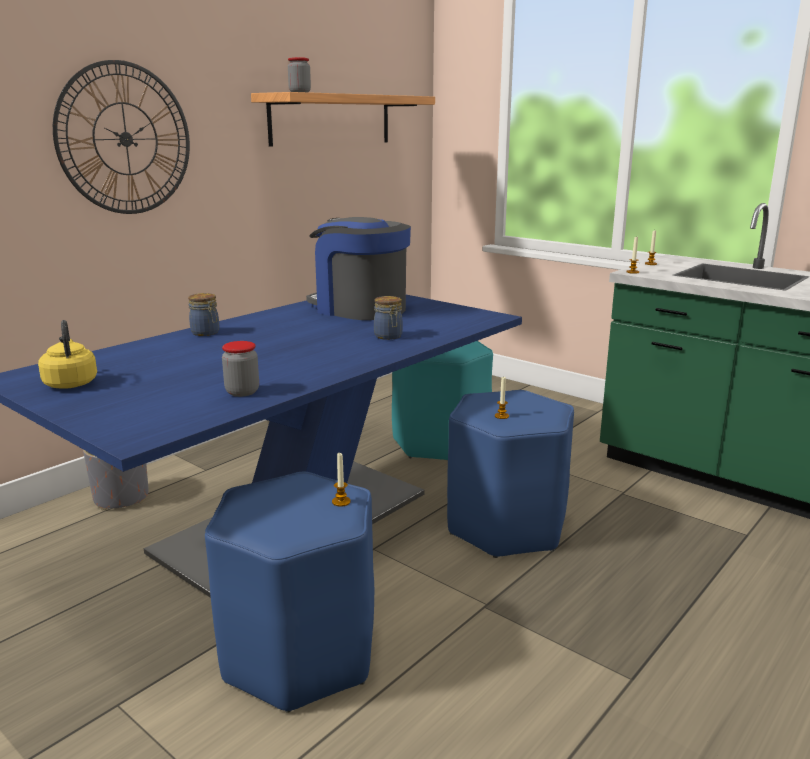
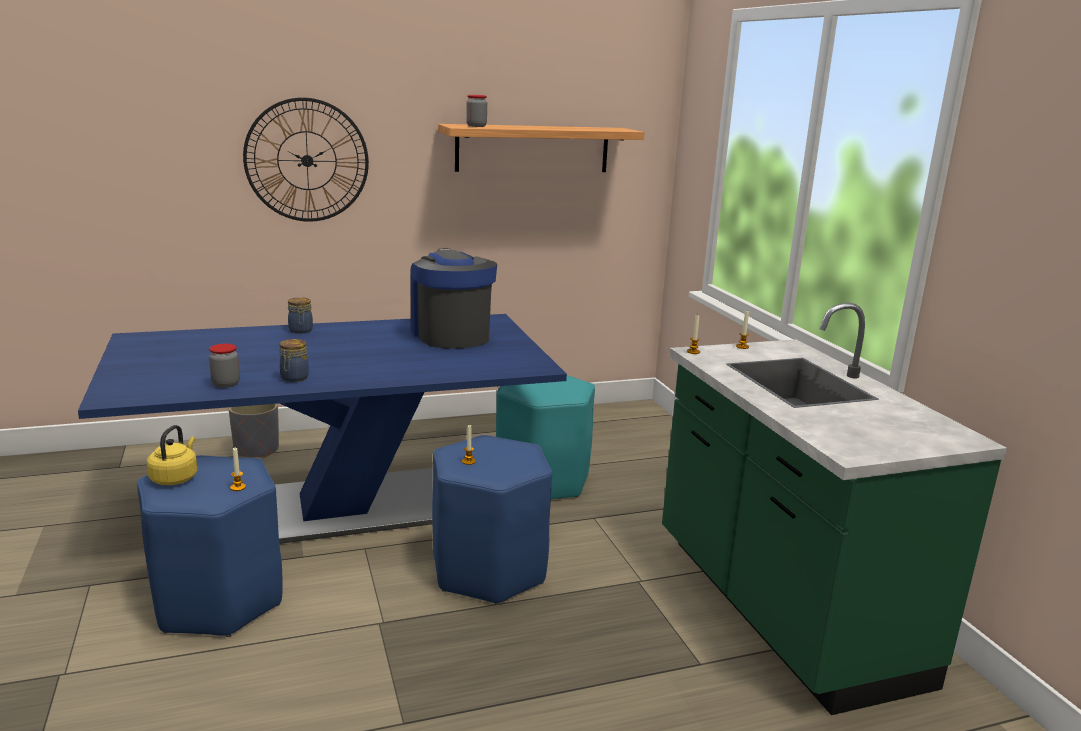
camera: 30 degrees right, 0 degrees up
yellow kettle [38,320,97,388] -> yellow kettle moved to [147,425,197,485]
jar [374,296,403,340] -> jar moved to [279,339,309,382]

